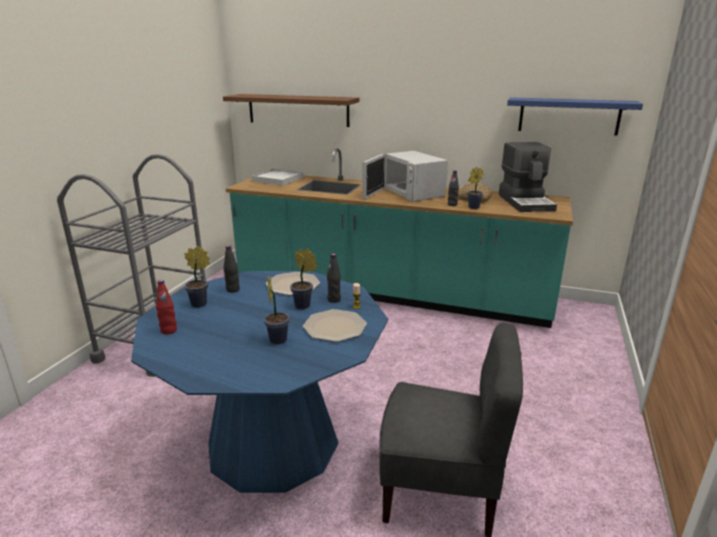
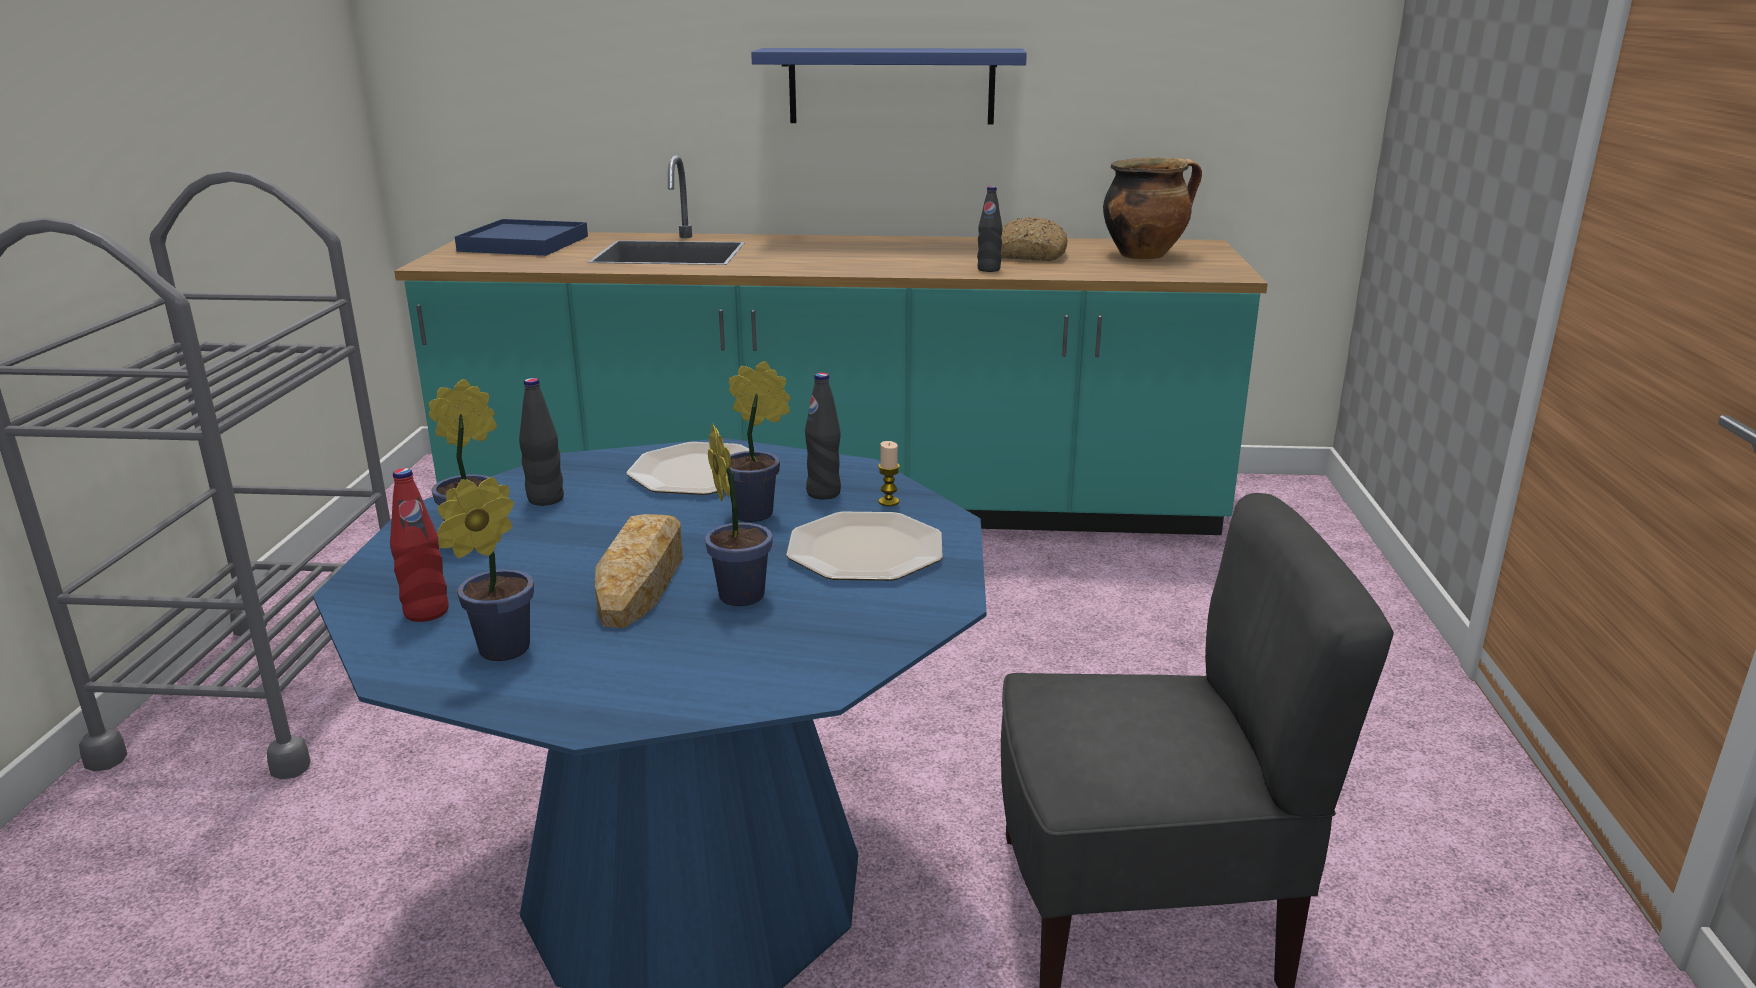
camera: 15 degrees left, 0 degrees up
brown shelf [223,94,359,127] -> none
white tray [252,169,304,186] -> blue tray [455,219,588,256]
white microwave [362,151,448,202] -> none
potted plant [467,167,483,209] -> potted plant moved to [437,477,534,661]
coffee machine [499,142,557,212] -> cooking pot [1103,157,1202,259]
blue shelf [507,97,643,135] -> blue shelf moved to [751,48,1027,124]
none -> bread [595,514,683,628]

